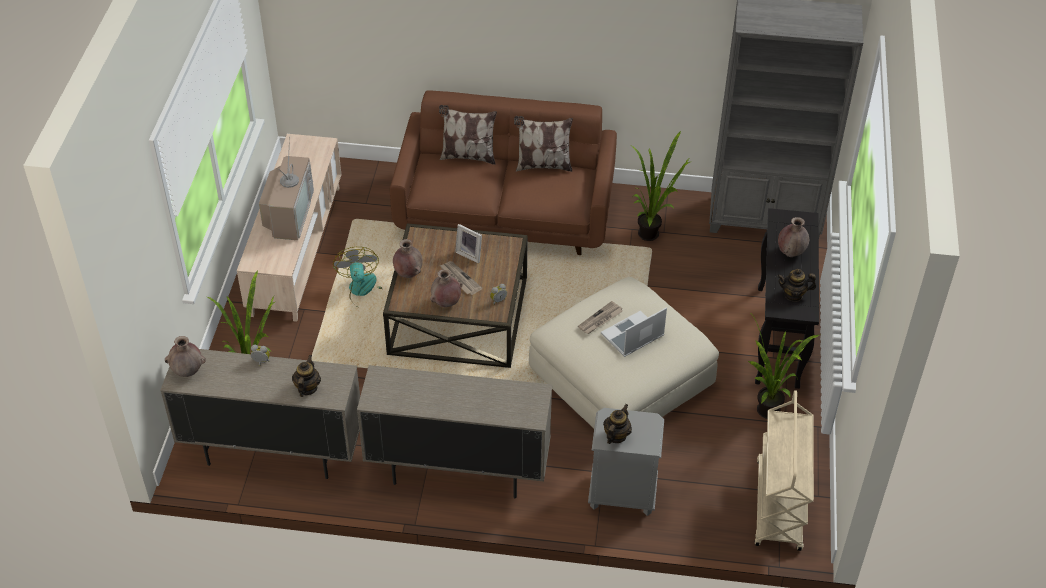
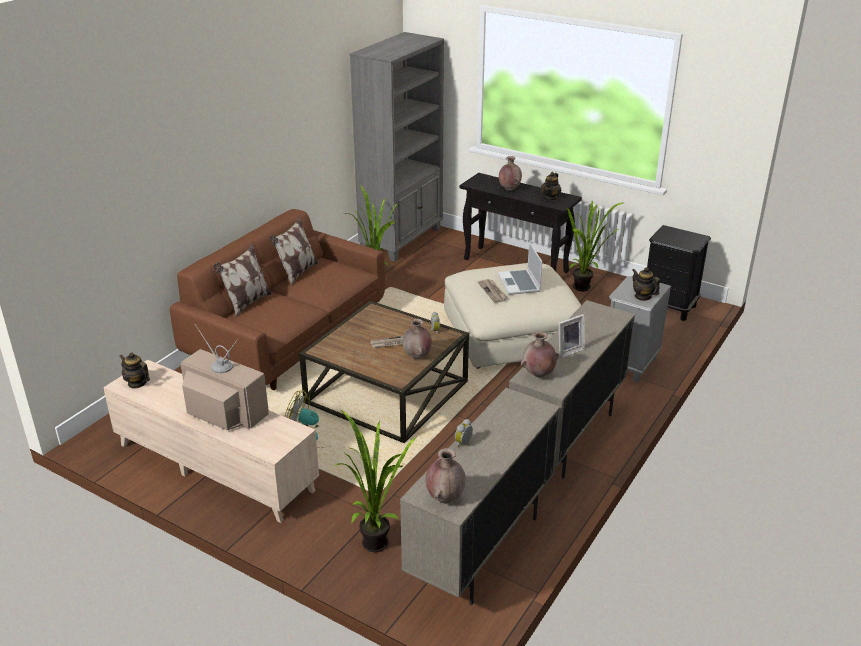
camera: 65 degrees left, 15 degrees down
teapot [292,355,321,397] -> teapot moved to [119,352,150,389]
brown vase [393,239,423,278] -> brown vase moved to [521,331,559,377]
picture frame [455,224,482,263] -> picture frame moved to [559,314,585,358]
beige cart [754,390,814,551] -> black nightstand [647,225,711,321]

